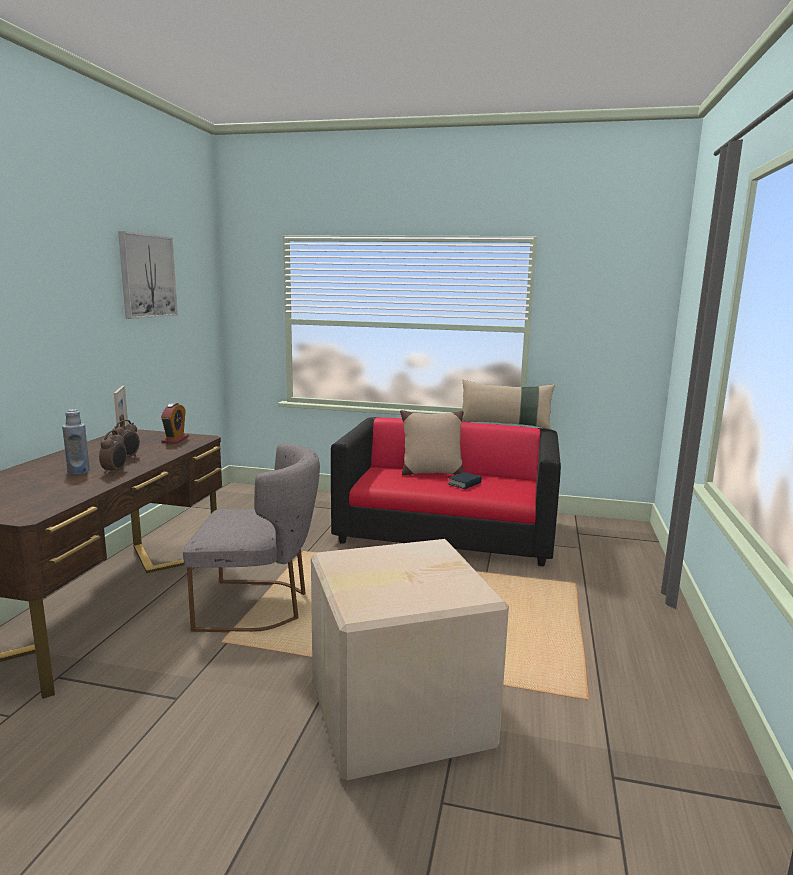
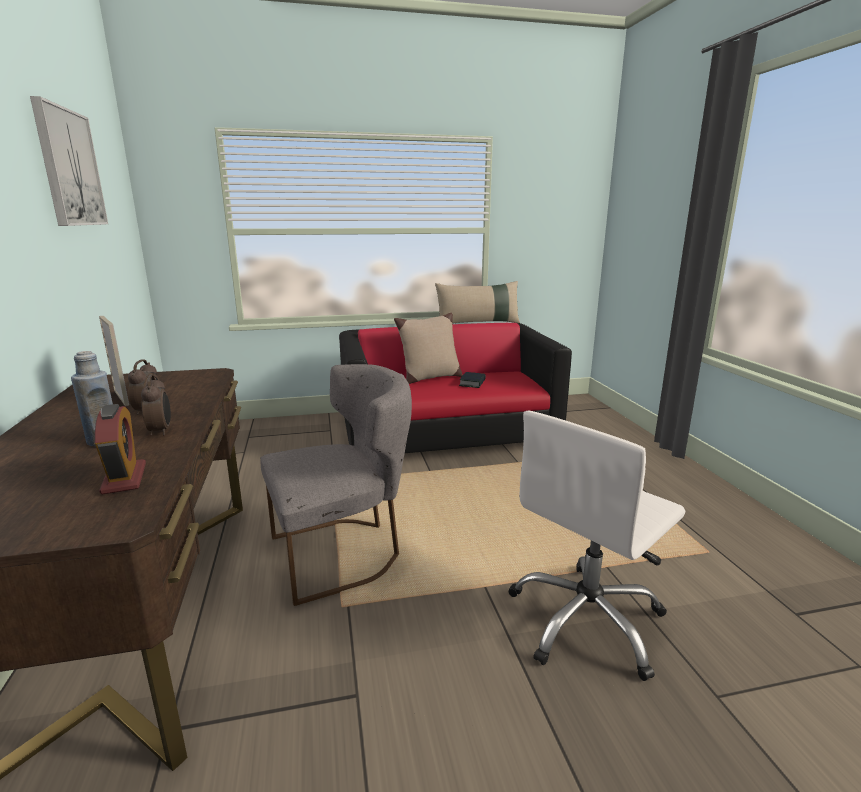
camera: 25 degrees left, 5 degrees up
alarm clock [161,403,189,444] -> alarm clock moved to [95,404,146,494]
cardboard box [311,539,509,781] -> white office chair [508,410,686,681]

